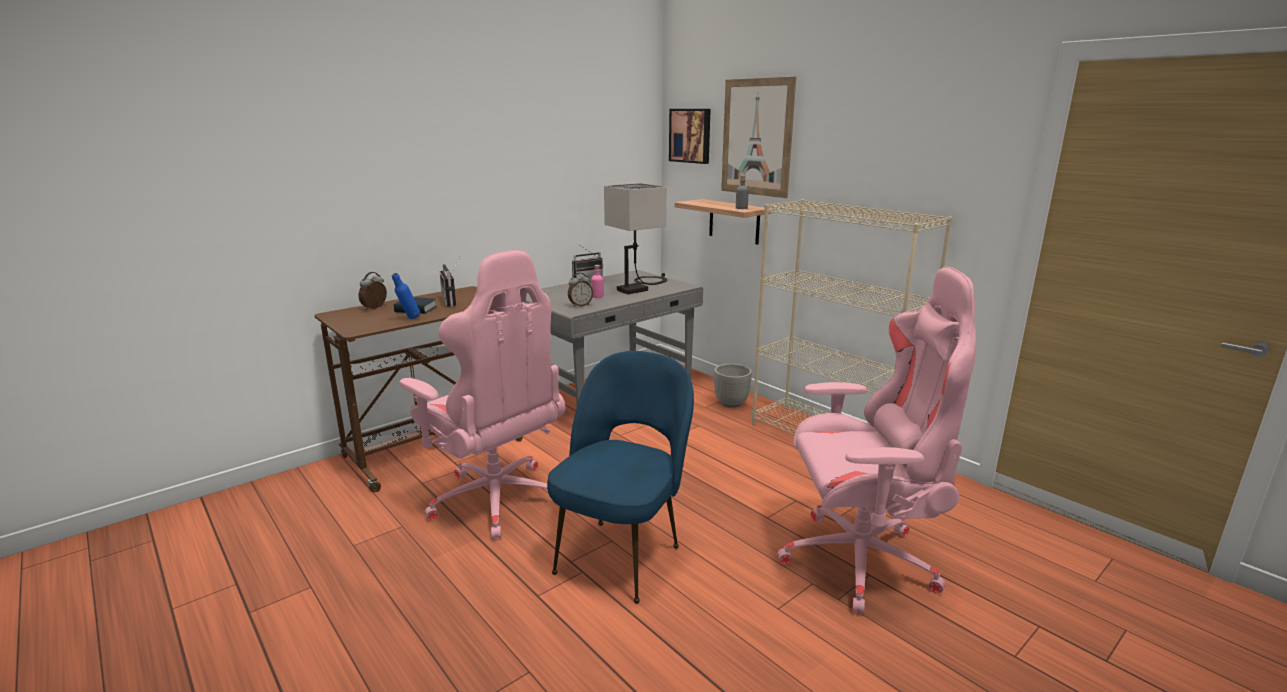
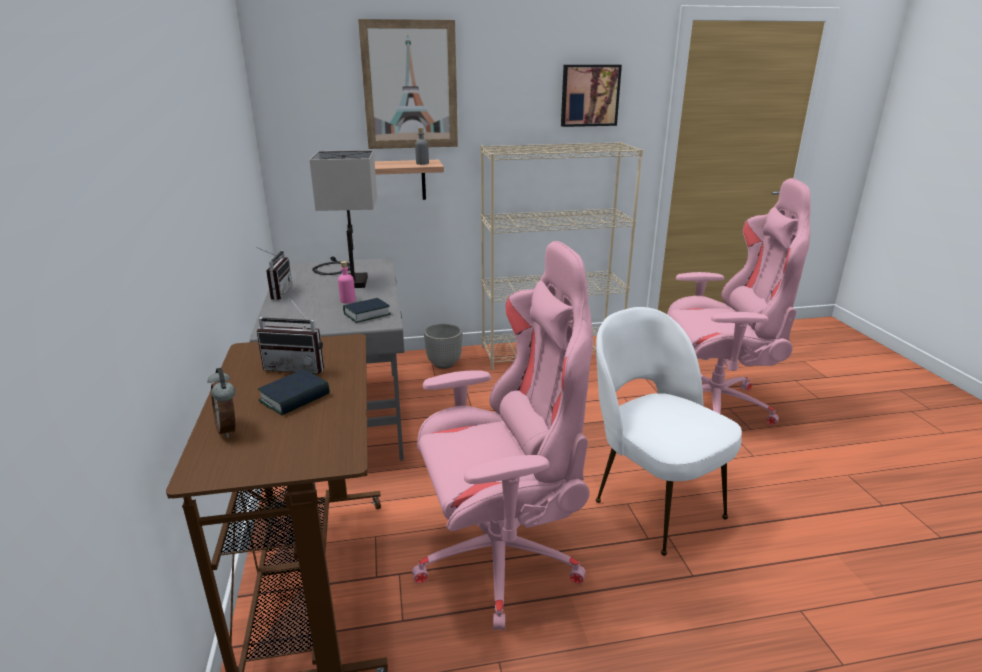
camera: 60 degrees left, 5 degrees up
blue bottle [392,273,420,319] -> none
blue chair [547,351,694,604] -> white chair [596,307,742,556]
alarm clock [568,273,593,307] -> book [343,298,391,323]
picture [669,109,711,164] -> picture moved to [561,65,622,127]
pink office chair [777,267,976,614] -> pink office chair turned 60 degrees clockwise [667,178,811,425]

